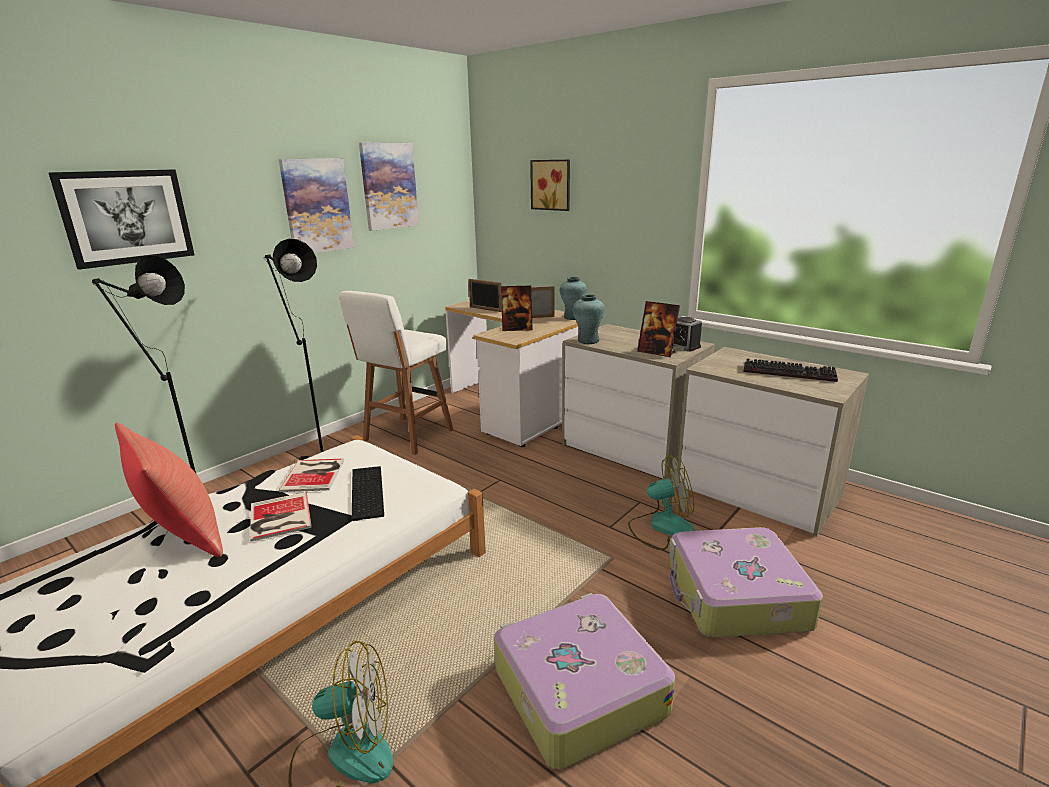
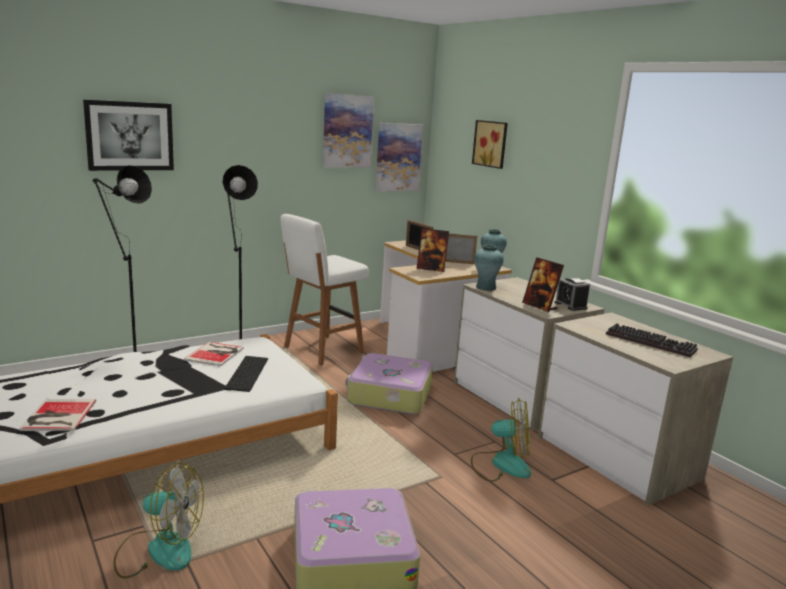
camera: 15 degrees right, 5 degrees down
red pillow [115,423,223,557] -> none
book [250,492,312,542] -> book moved to [19,399,96,431]
picture [279,158,354,253] -> picture moved to [376,123,423,192]
suitcase [669,527,823,638] -> suitcase moved to [345,353,433,415]

